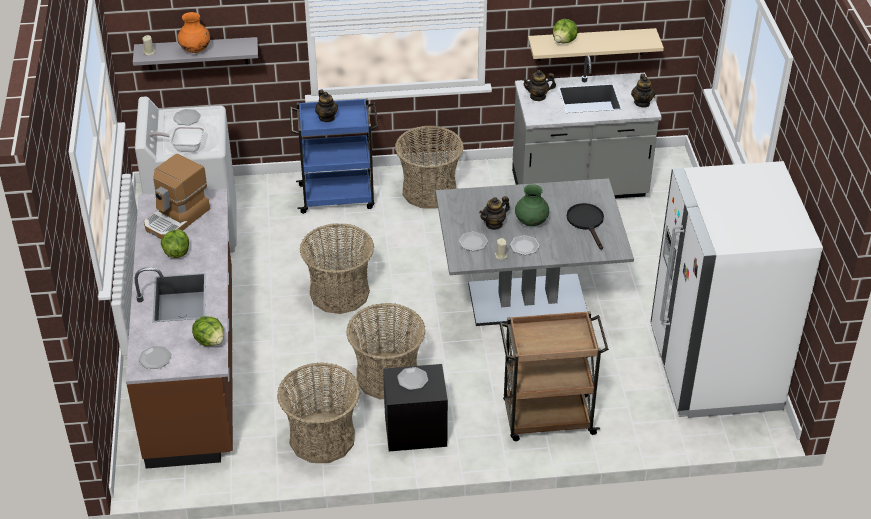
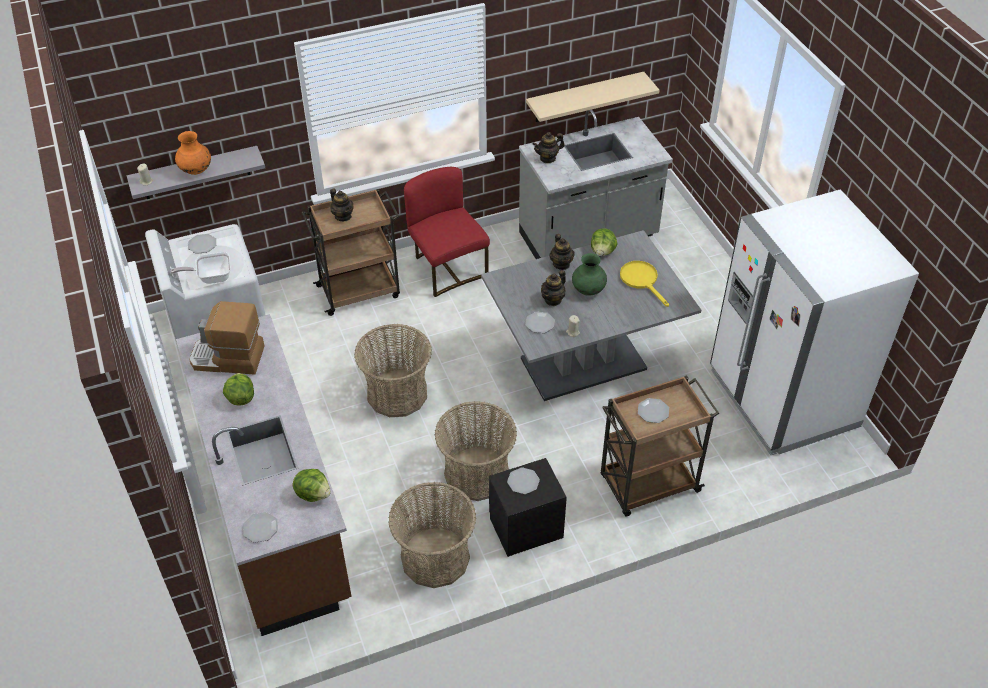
camera: 15 degrees left, 5 degrees up
coffee machine [144,154,210,239] -> coffee machine turned 75 degrees clockwise [189,301,265,375]
blue cart [290,98,378,214] -> brown cart [302,189,400,316]
basket [395,125,464,208] -> red chair [404,167,490,297]
plate [510,235,540,255] -> plate moved to [638,398,669,423]
lettuce [553,19,577,44] -> lettuce moved to [591,228,617,256]
black frying pan [567,203,604,250] -> yellow frying pan [620,261,669,307]
teapot [631,74,655,108] -> teapot moved to [549,234,575,270]

